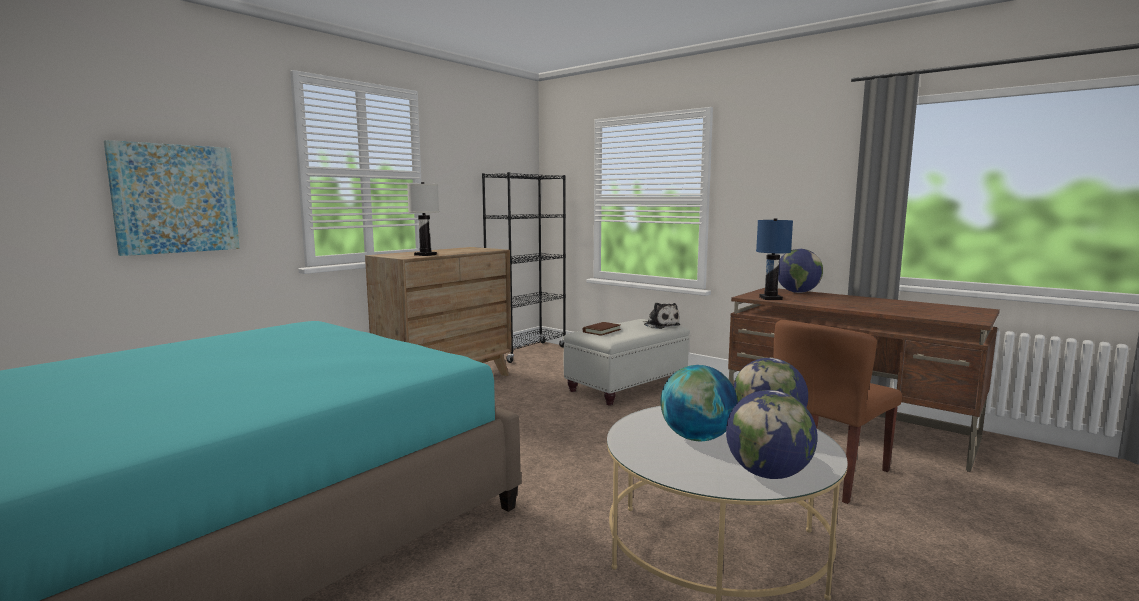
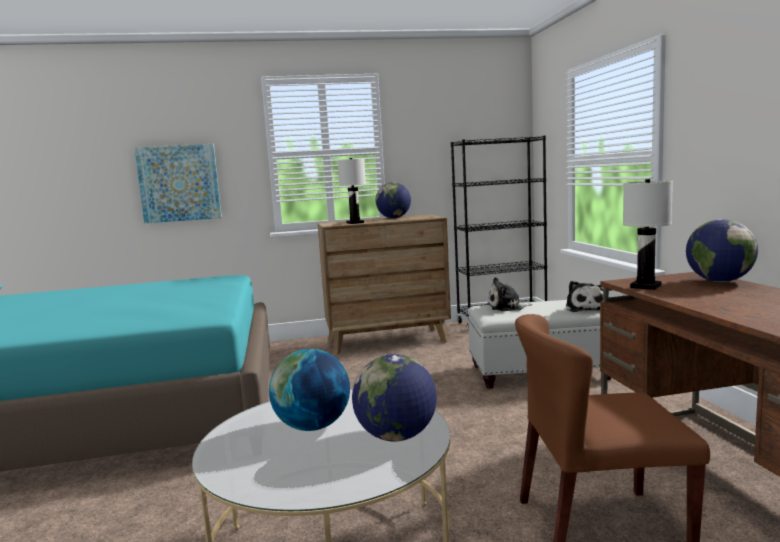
camera: 40 degrees right, 0 degrees up
brown book [583,322,621,336] -> plush toy [487,277,532,311]
globe [726,390,817,479] -> globe moved to [375,182,411,218]
blue table lamp [756,218,793,300] -> white table lamp [623,179,673,290]

